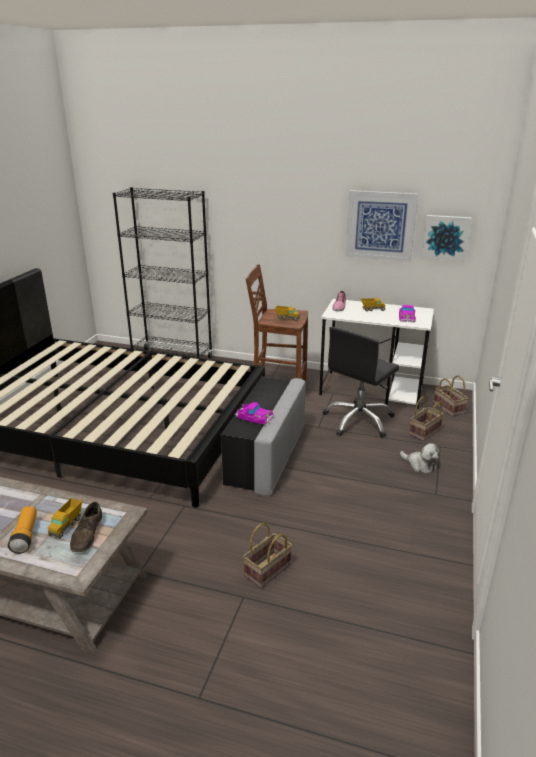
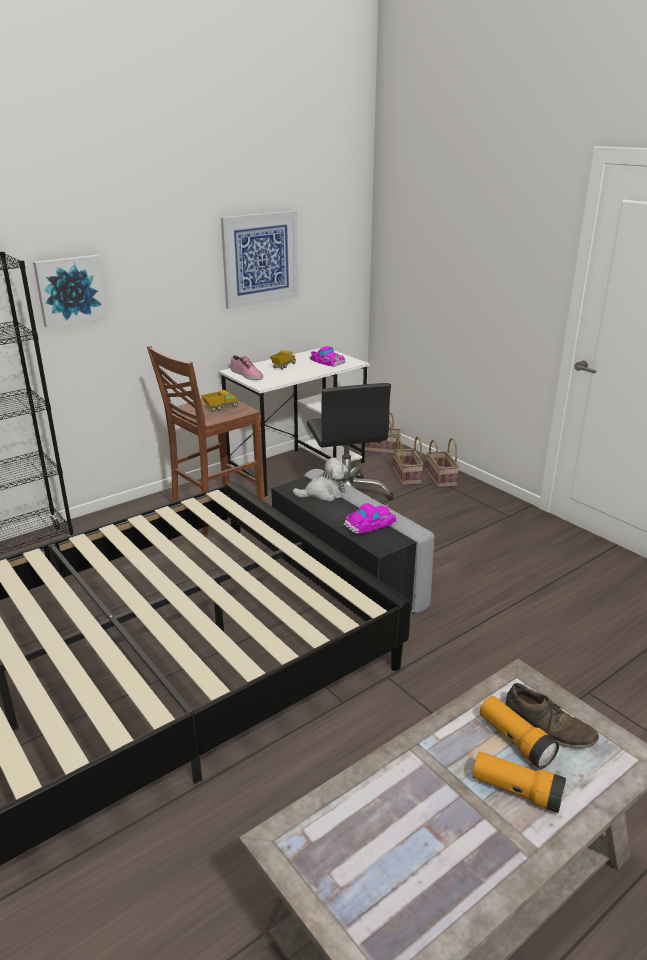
camera: 55 degrees left, 0 degrees up
toy truck [48,498,82,538] -> flashlight [480,696,559,769]
basket [243,523,292,588] -> basket moved to [426,438,459,488]
plush toy [400,443,440,473] -> plush toy moved to [293,457,348,501]
picture [422,215,472,261] -> picture moved to [33,255,107,328]

